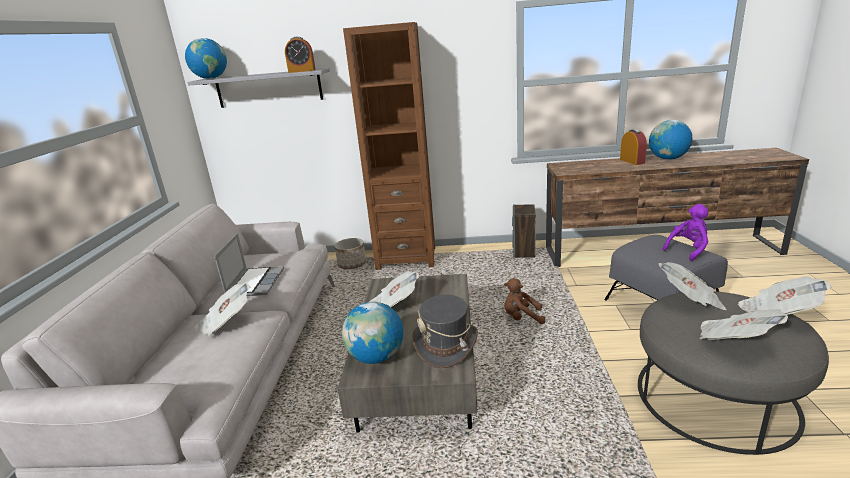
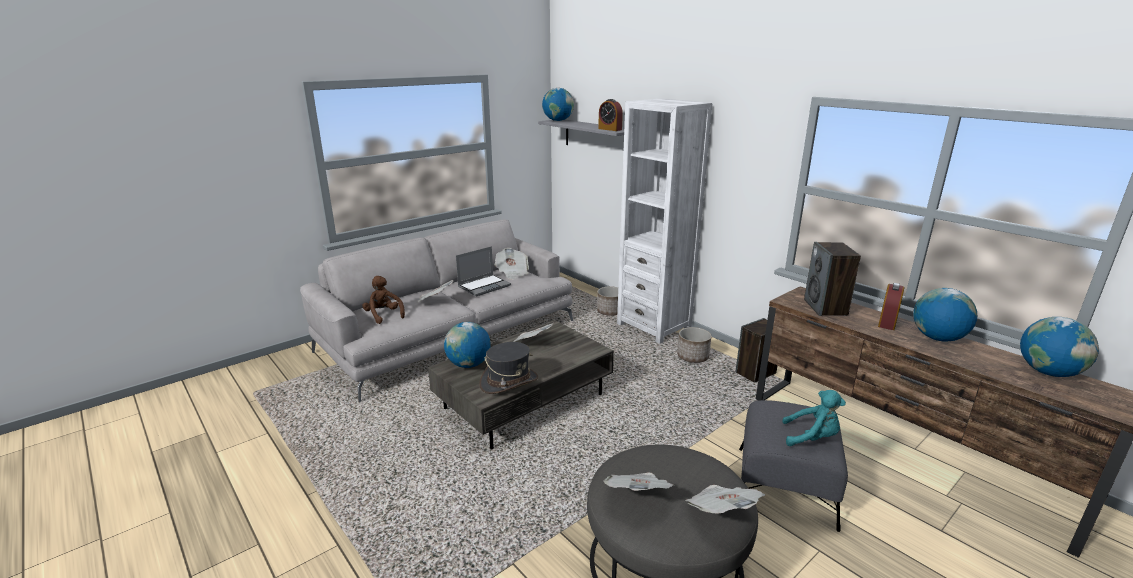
camera: 45 degrees right, 0 degrees up
brown bookcase [343,22,435,270] -> white bookcase [617,98,713,344]
brown plush toy [504,278,545,324] -> brown plush toy moved to [362,276,405,324]
newspaper [659,262,727,310] -> newspaper moved to [494,248,529,280]
purple plush toy [663,204,708,261] -> turquoise plush toy [782,390,846,446]
none -> planter [677,327,711,363]
none -> speaker [804,242,861,316]
none -> globe [1020,317,1099,377]

